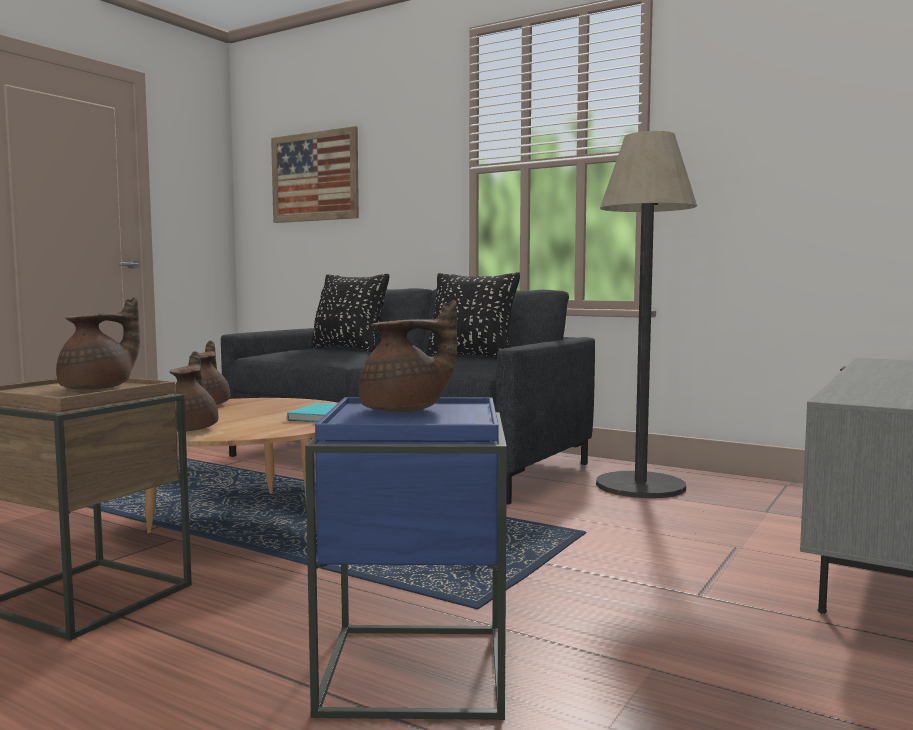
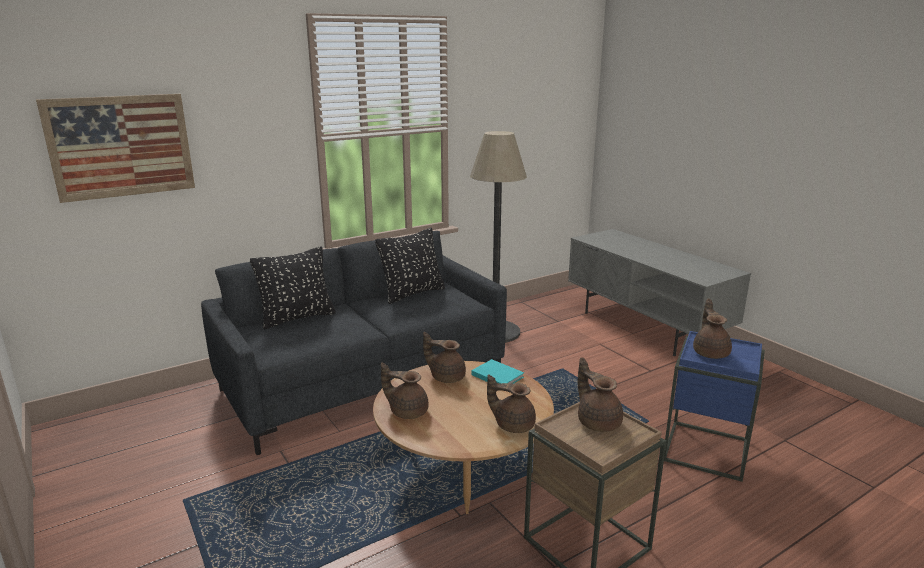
camera: 65 degrees left, 15 degrees up
none -> brown teapot [423,332,466,383]

